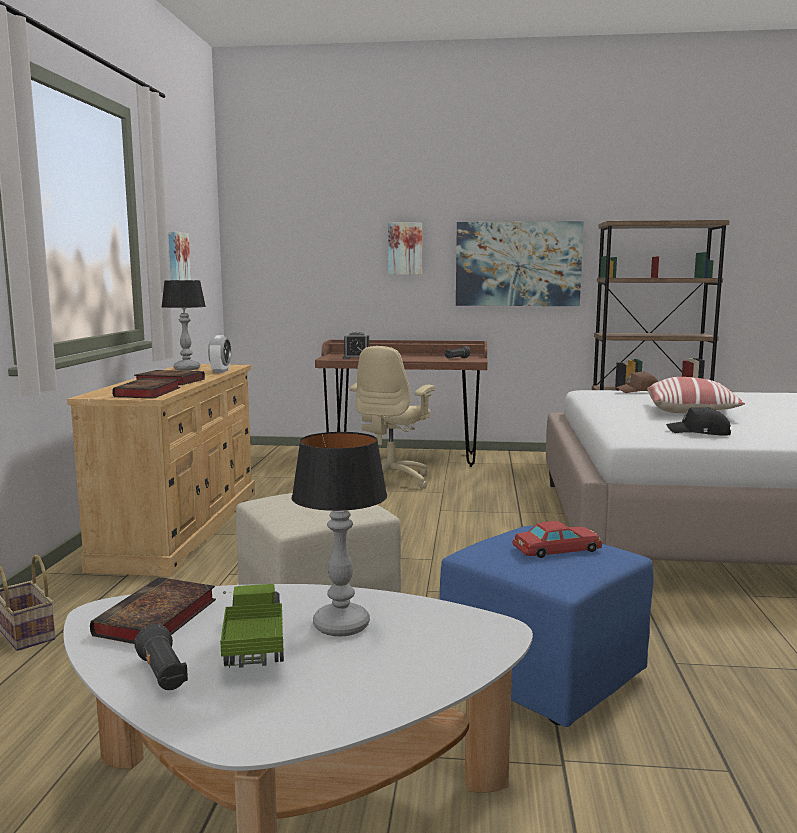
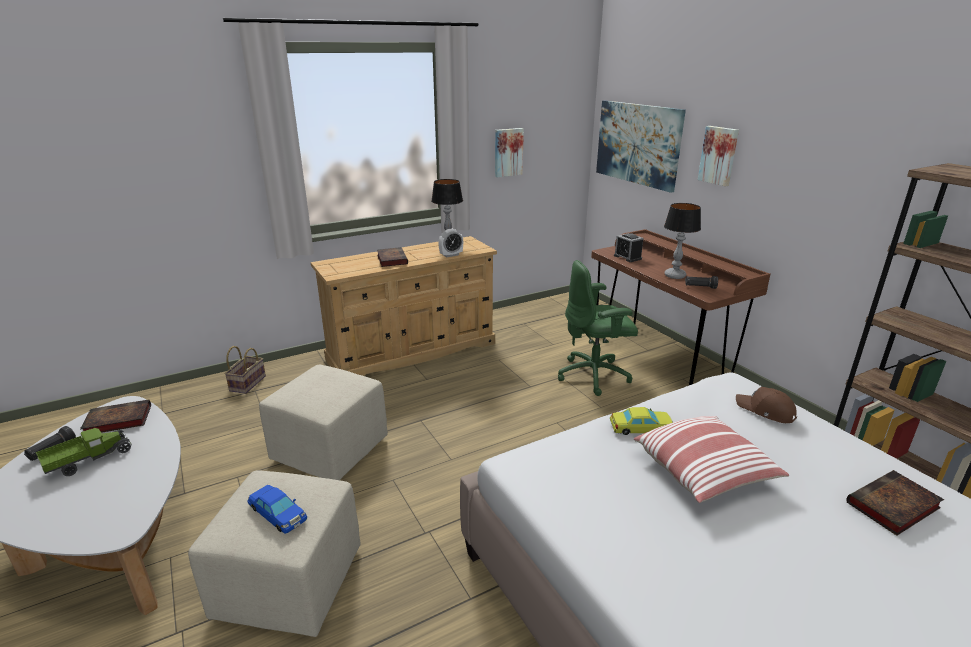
camera: 55 degrees right, 15 degrees up
book [112,378,180,399] -> book moved to [846,470,944,536]
table lamp [291,432,387,636] -> table lamp moved to [664,203,701,279]
beige office chair [350,346,435,489] -> green office chair [558,260,638,396]
blue ottoman [440,526,654,727] -> beige ottoman [188,471,361,637]
picture [456,221,584,306] -> picture moved to [596,100,686,193]
red toy car [512,521,602,558] -> blue toy car [248,485,307,534]
black cap [666,407,731,436] -> none
none -> yellow toy car [610,407,673,435]

